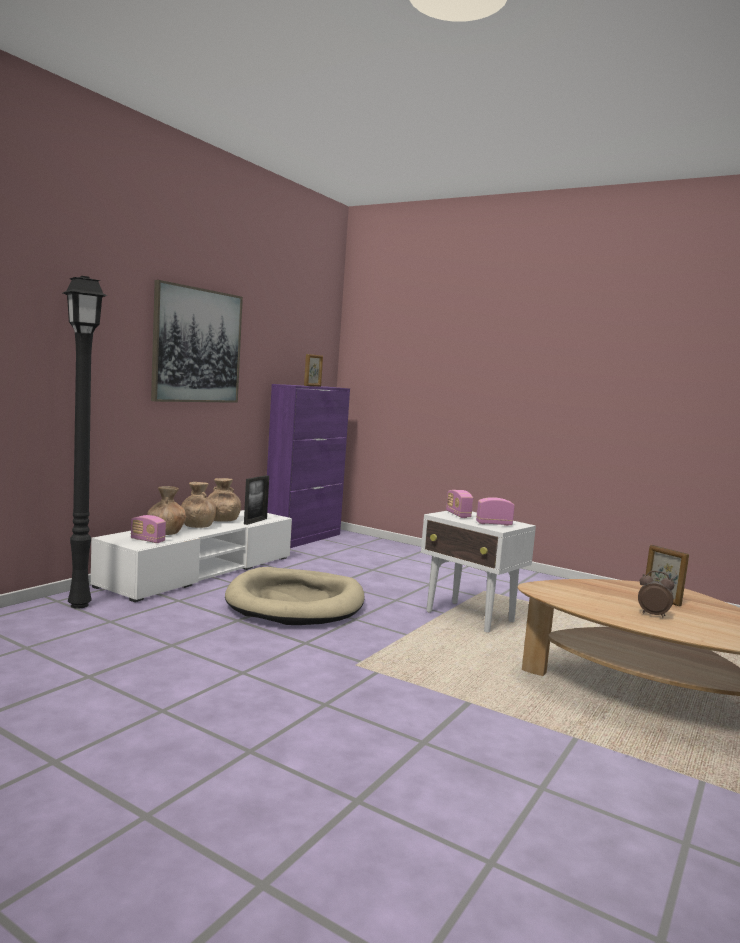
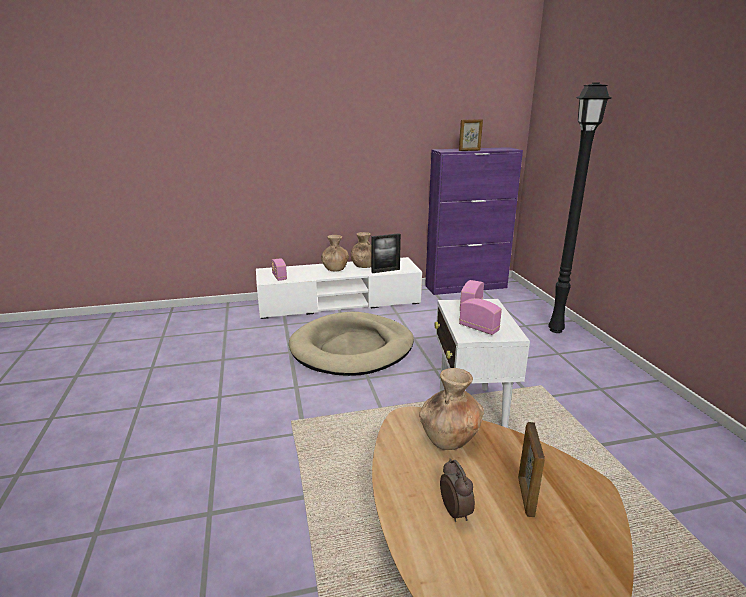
camera: 45 degrees right, 15 degrees up
black floor lamp [63,276,107,608] -> black floor lamp moved to [548,82,611,333]
brown vase [147,486,186,535] -> brown vase moved to [419,368,484,450]
picture [151,280,243,403] -> none

